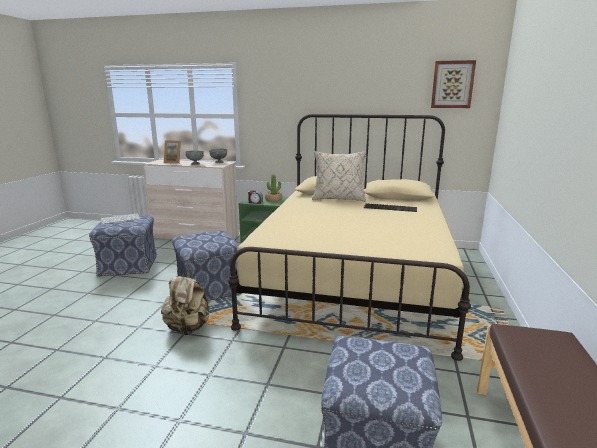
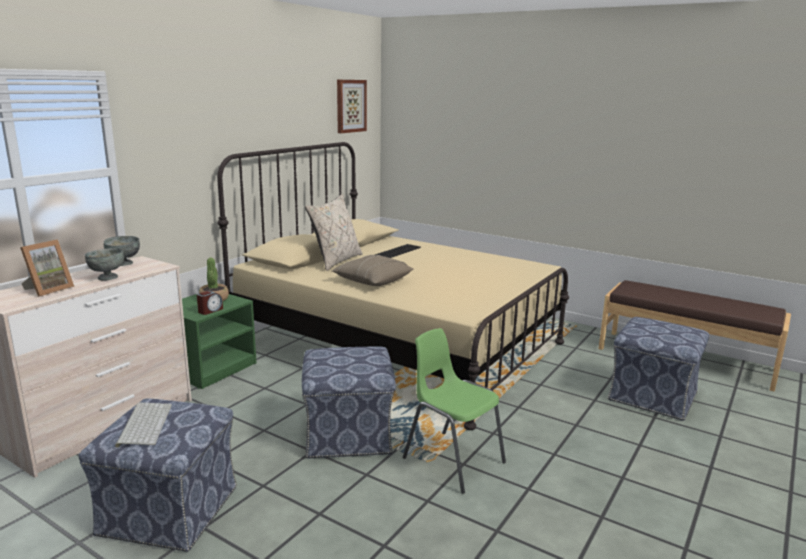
camera: 70 degrees left, 0 degrees up
beige backpack [161,270,209,335] -> green chair [403,328,506,494]
none -> beige pillow [332,255,414,286]

